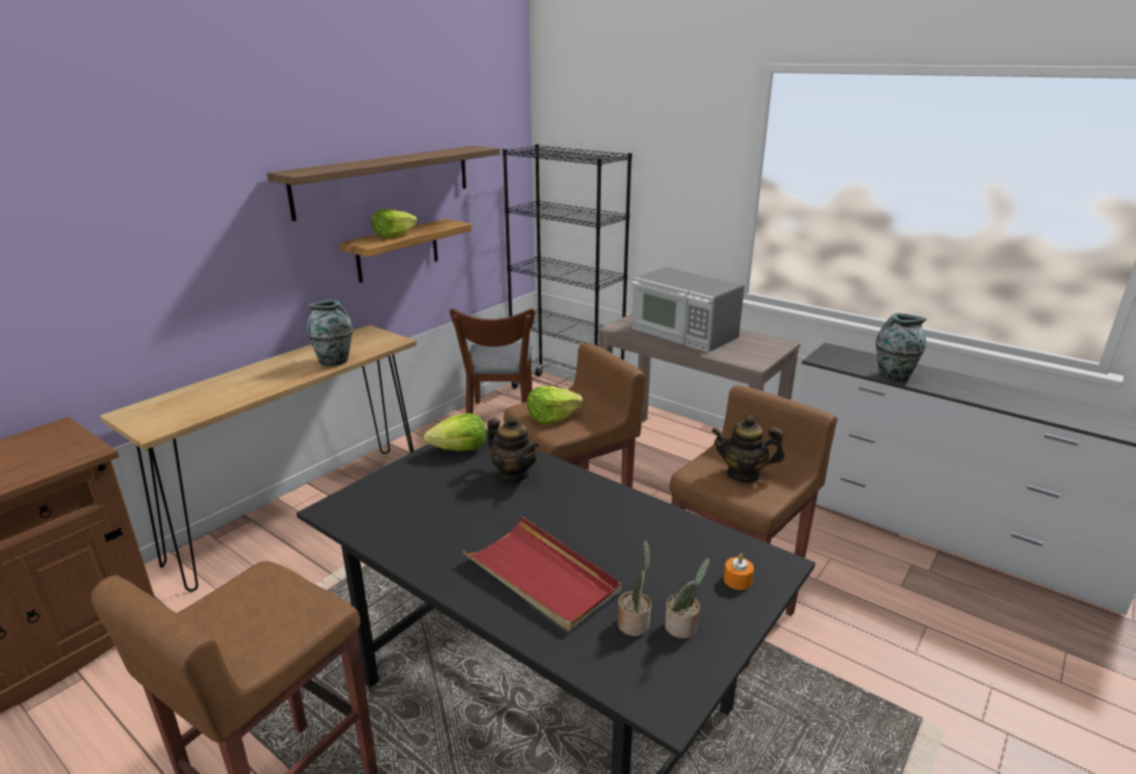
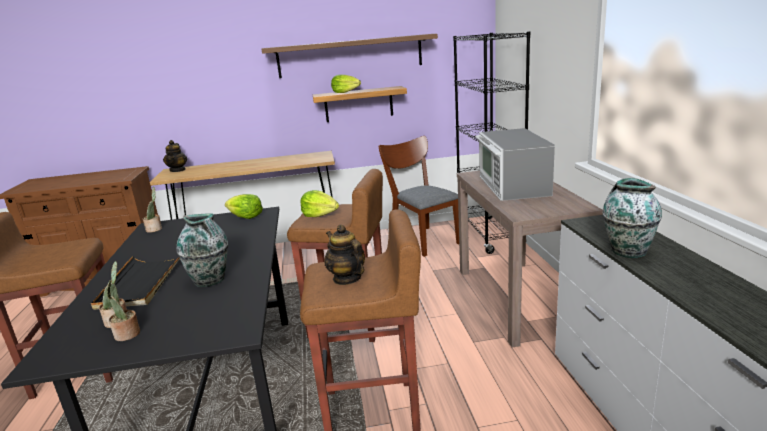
camera: 45 degrees right, 5 degrees down
vase [307,299,353,366] -> vase moved to [177,213,228,287]
brown chair [450,308,535,414] -> brown chair turned 105 degrees clockwise [378,136,459,257]
red tray [462,516,622,631] -> black tray [91,256,180,310]
teapot [487,416,539,482] -> teapot moved to [163,140,187,172]
orange candle [724,554,754,590] -> none
none -> potted plant [143,187,162,233]

